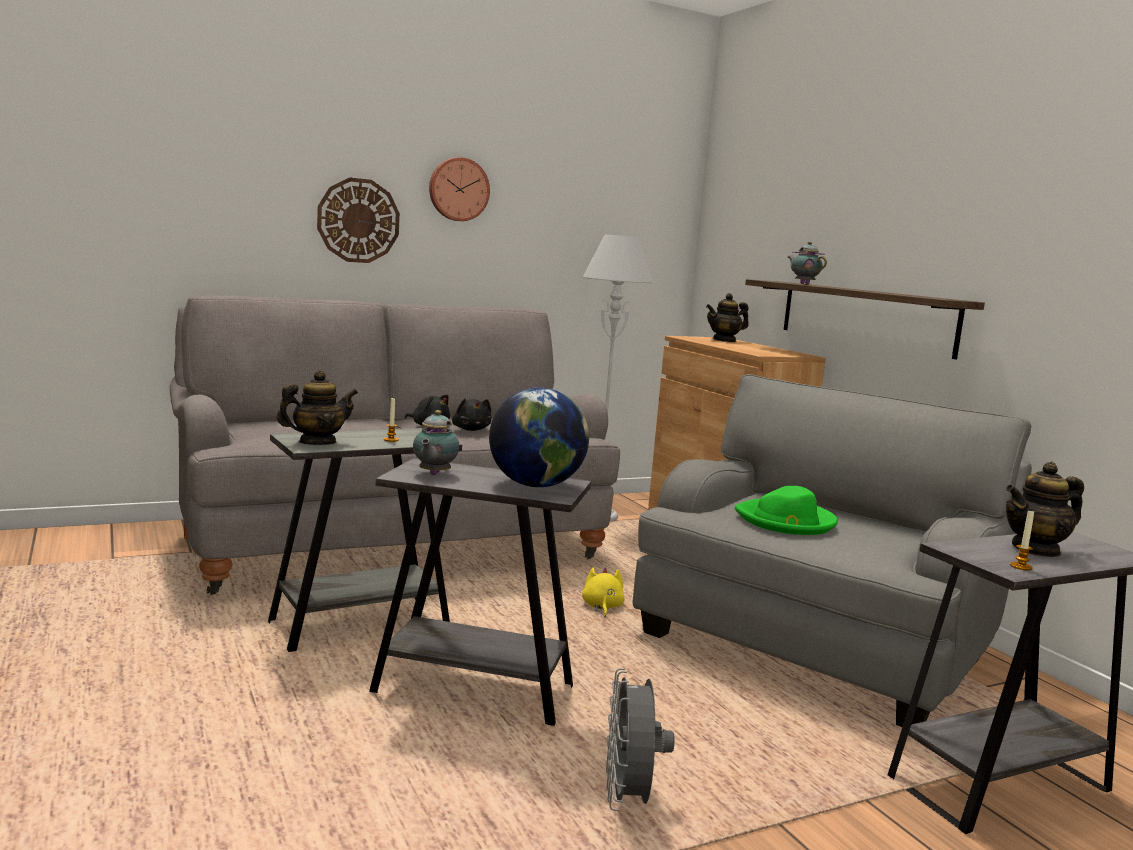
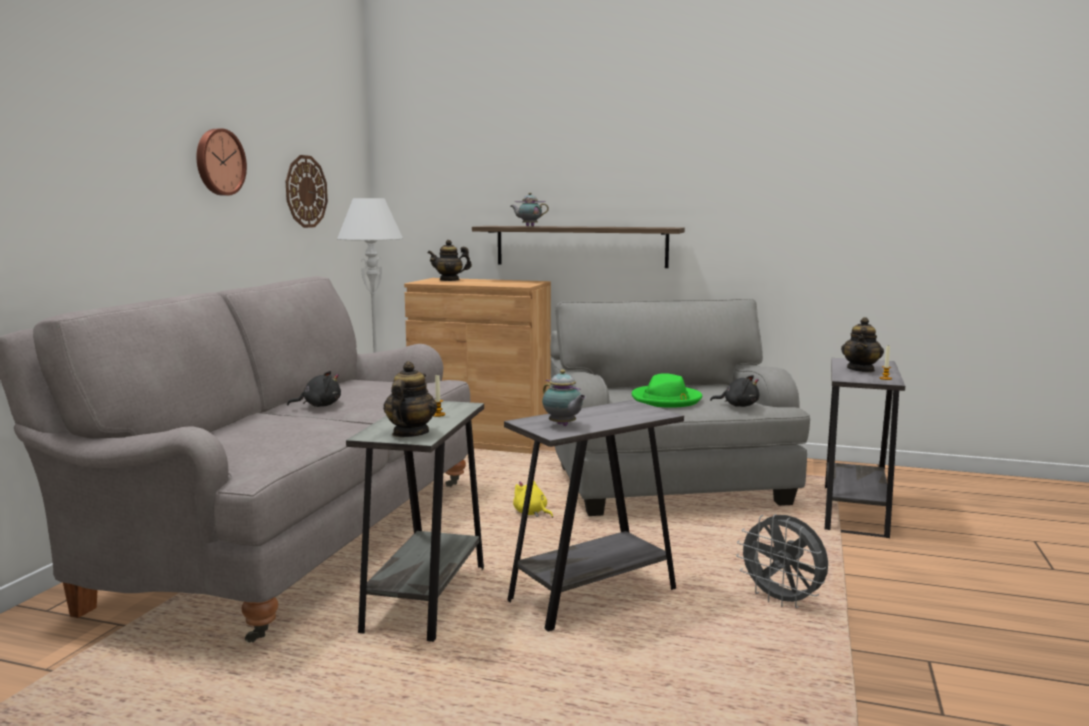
camera: 45 degrees left, 0 degrees up
wall clock [317,177,400,263] -> wall clock moved to [286,155,328,228]
black plush toy [452,398,492,431] -> black plush toy moved to [710,375,759,407]
globe [489,387,589,488] -> none
teapot [706,293,749,342] -> teapot turned 60 degrees clockwise [427,240,472,281]

